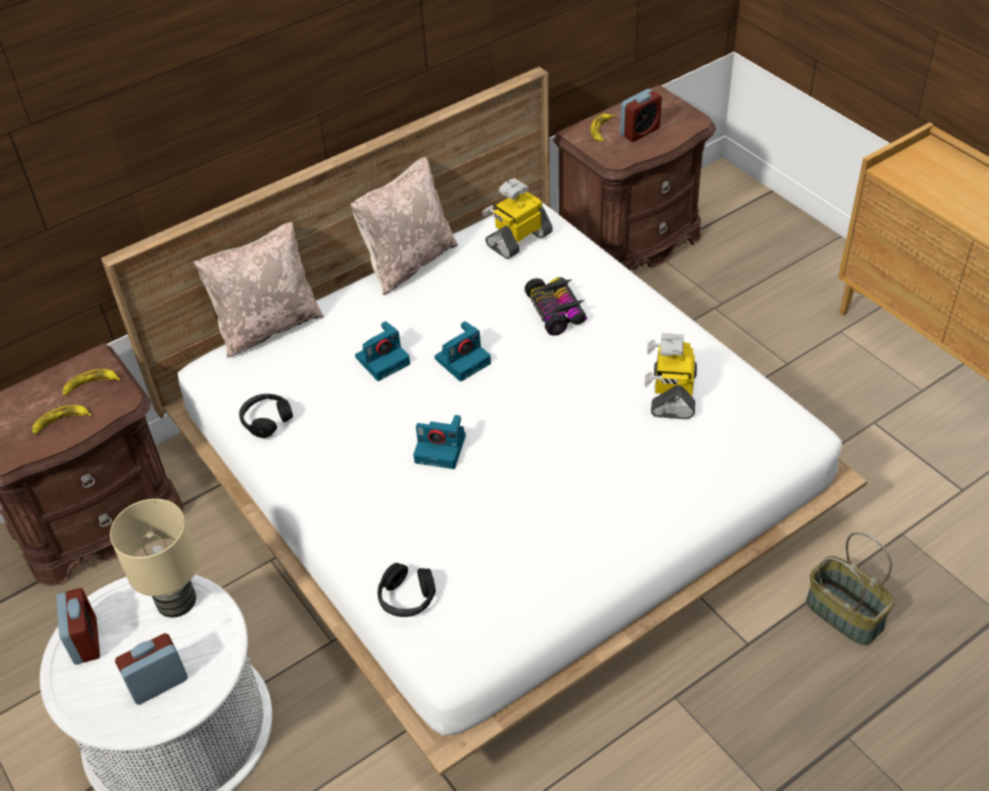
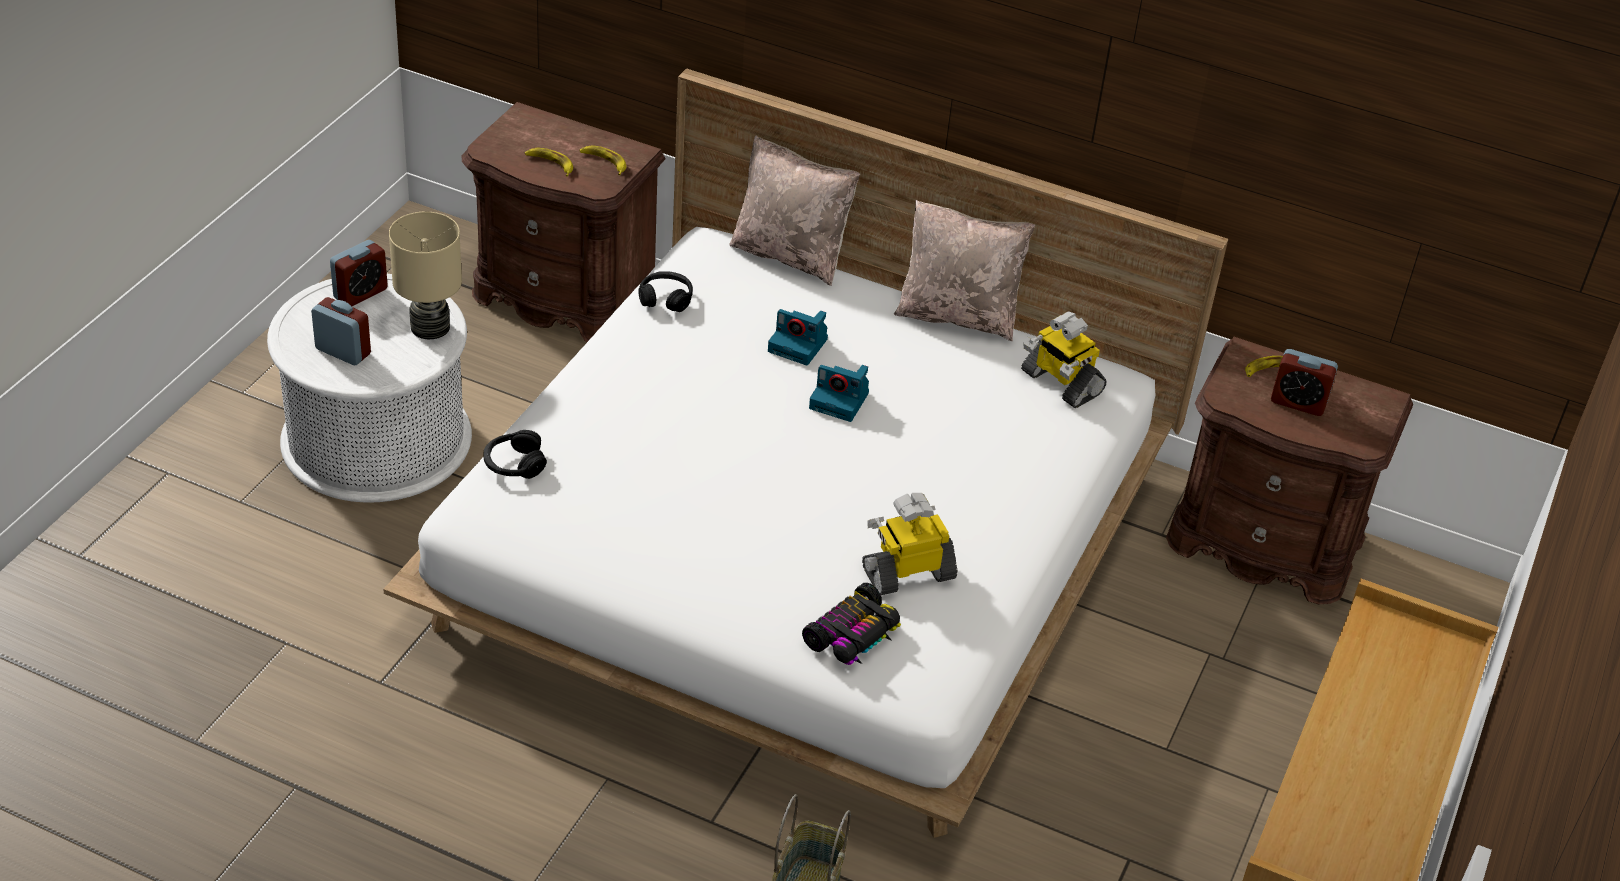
camera: 55 degrees right, 5 degrees down
camera [413,415,466,469] -> none
toy robot [482,178,553,259] -> toy robot turned 150 degrees counterclockwise [1021,311,1107,408]
toy car [524,277,588,336] -> toy car moved to [802,583,901,665]

